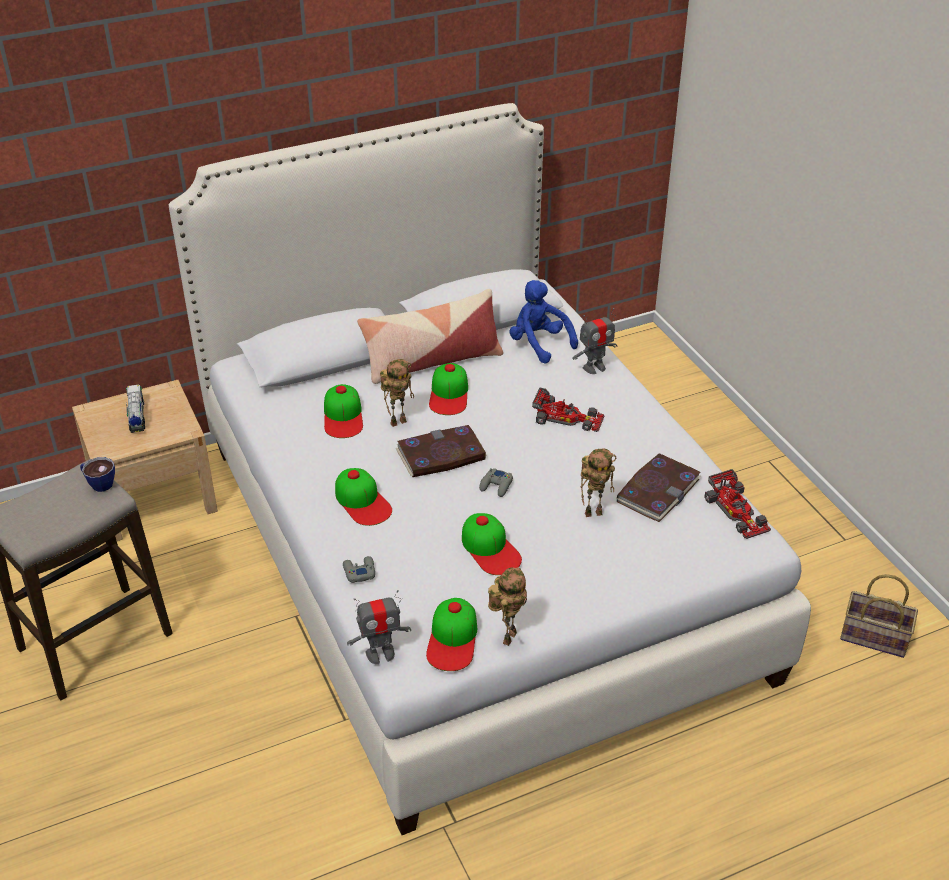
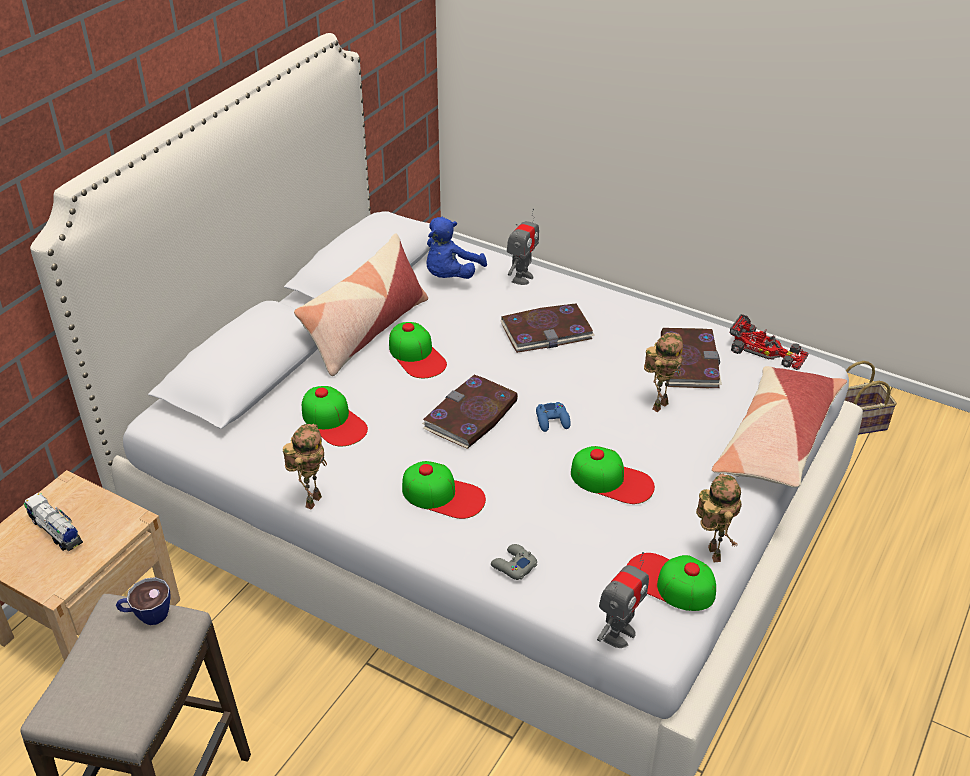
camera: 35 degrees left, 0 degrees up
toy robot [380,359,414,427] -> toy robot moved to [283,424,327,510]
cap [426,598,477,671] -> cap turned 150 degrees clockwise [627,553,716,611]
grey game controller [479,468,513,497] -> blue game controller [536,402,571,432]
blue plush toy [510,280,578,364] -> blue plush toy turned 75 degrees counterclockwise [427,217,487,279]
toy car [532,388,605,432] -> book [500,303,595,353]
none -> pillow [712,366,847,487]

